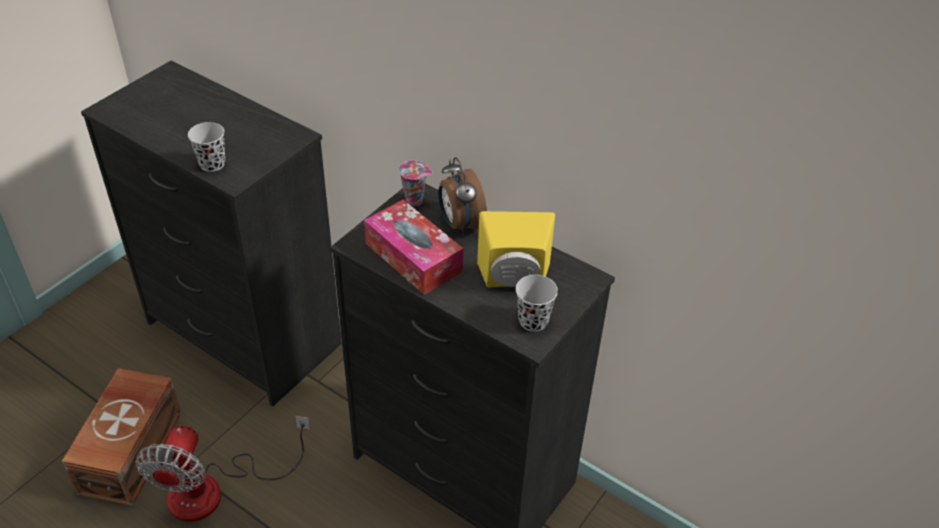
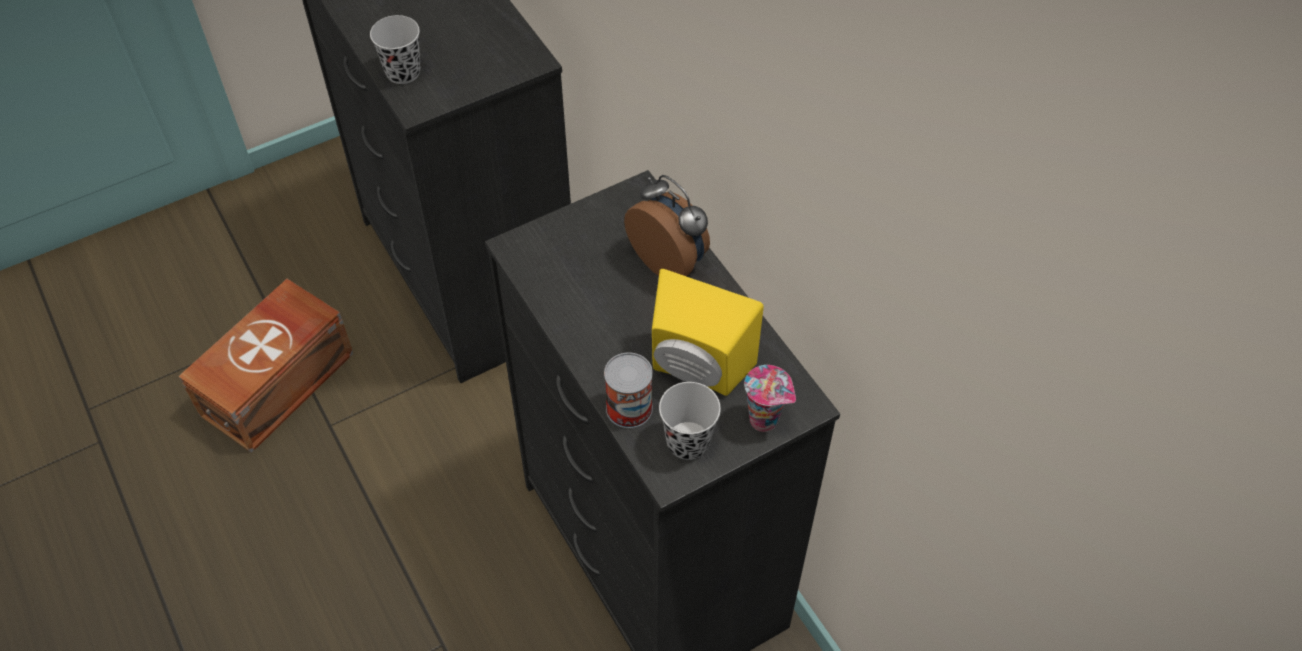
camera: 25 degrees right, 10 degrees up
fan [136,416,310,522] -> none
tissue box [364,200,463,295] -> none
cup [399,160,433,207] -> cup moved to [744,365,796,432]
alarm clock [438,157,487,235] -> alarm clock turned 135 degrees clockwise [624,175,710,276]
none -> can [604,352,653,428]

